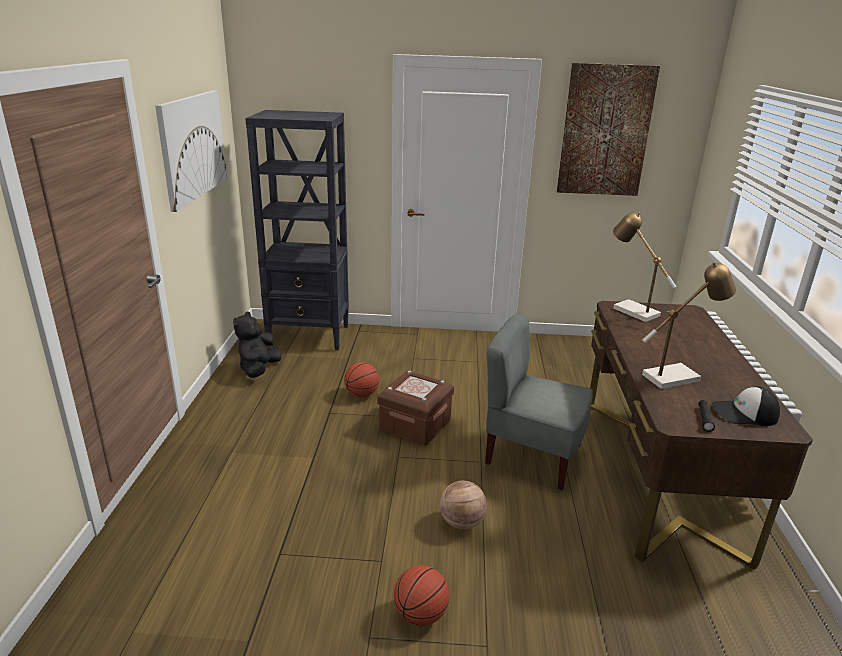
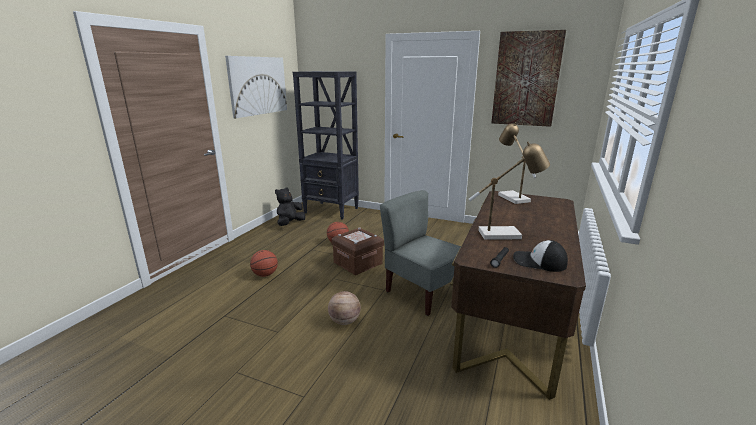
camera: 20 degrees right, 5 degrees down
basketball [394,565,450,626] -> basketball moved to [250,250,278,277]

